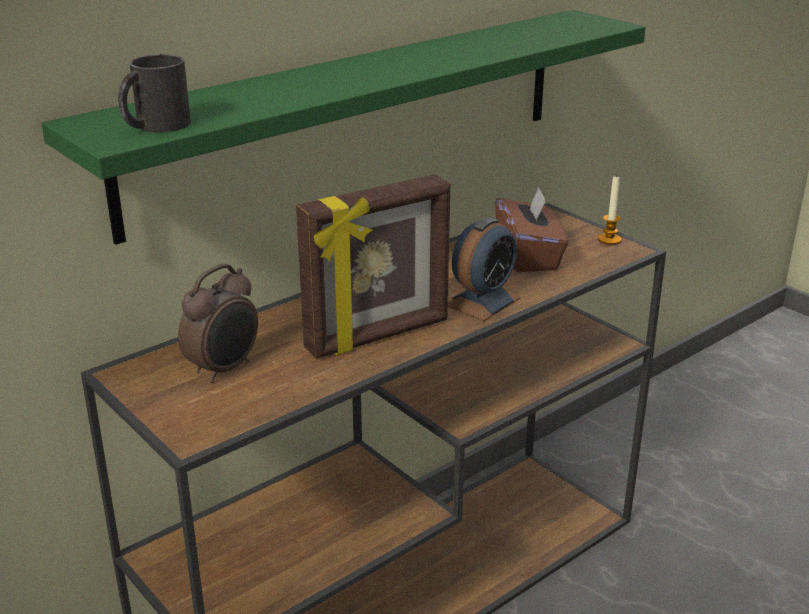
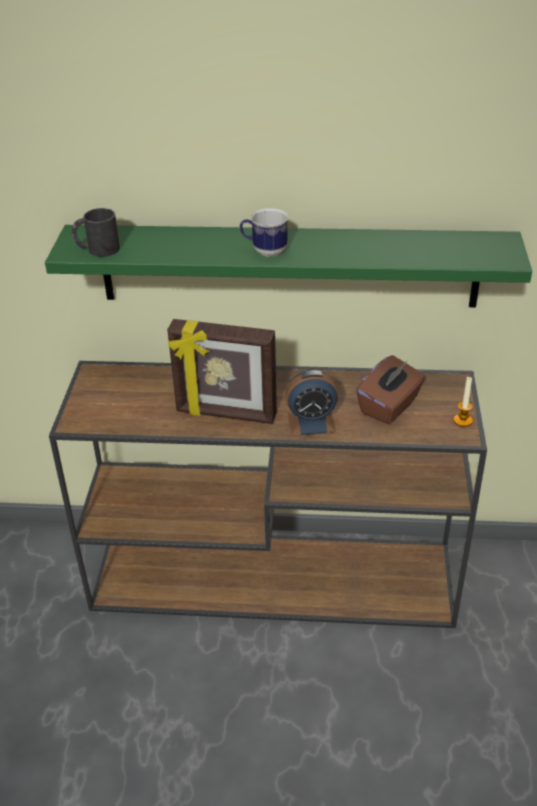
camera: 45 degrees right, 10 degrees up
alarm clock [178,264,258,383] -> none
none -> mug [240,208,288,257]

